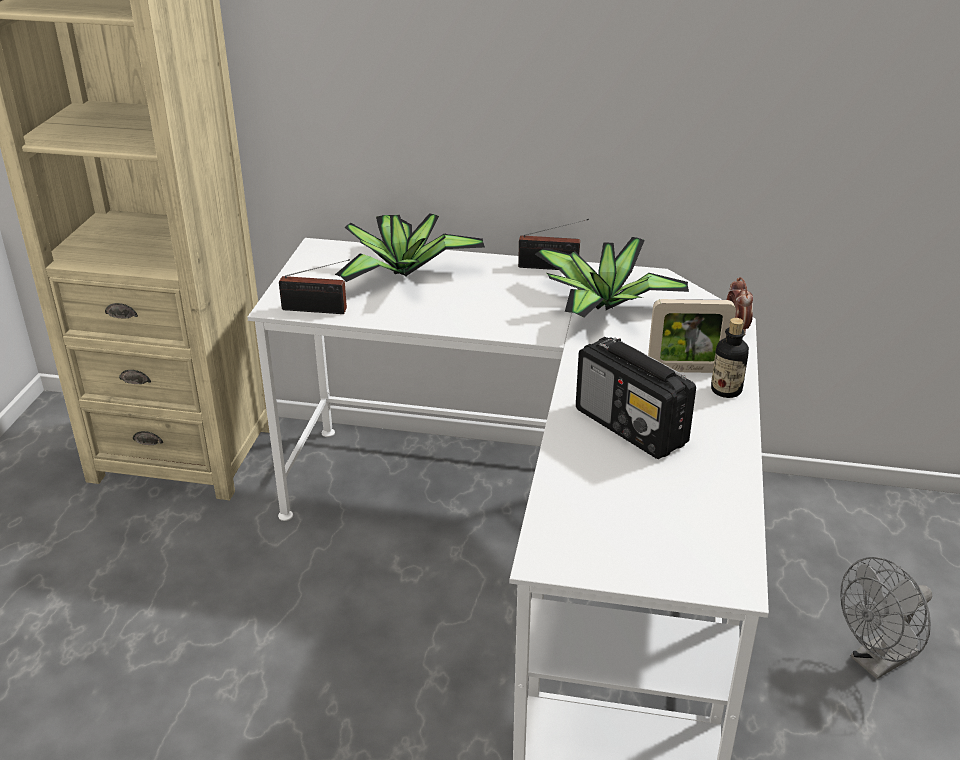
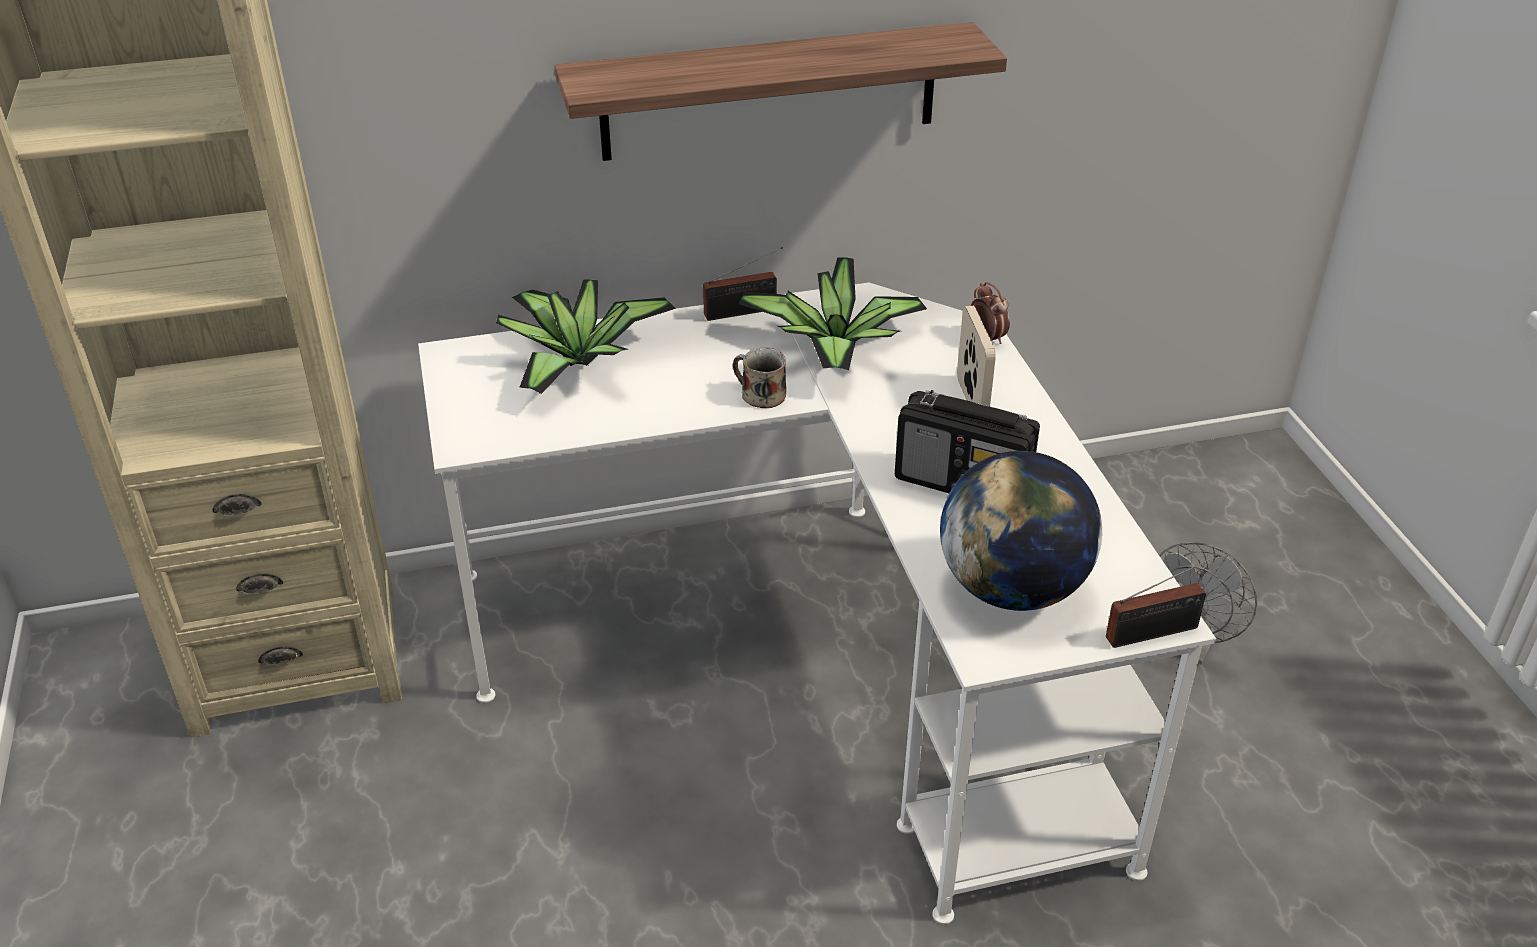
camera: 25 degrees left, 5 degrees up
radio [279,259,350,314] -> radio moved to [1106,555,1218,648]
picture frame [648,299,736,373] -> picture frame turned 75 degrees counterclockwise [957,306,996,406]
bottle [711,318,749,398] -> none
none -> shelf [555,22,1007,161]
none -> mug [733,347,786,408]
none -> globe [940,451,1102,611]

